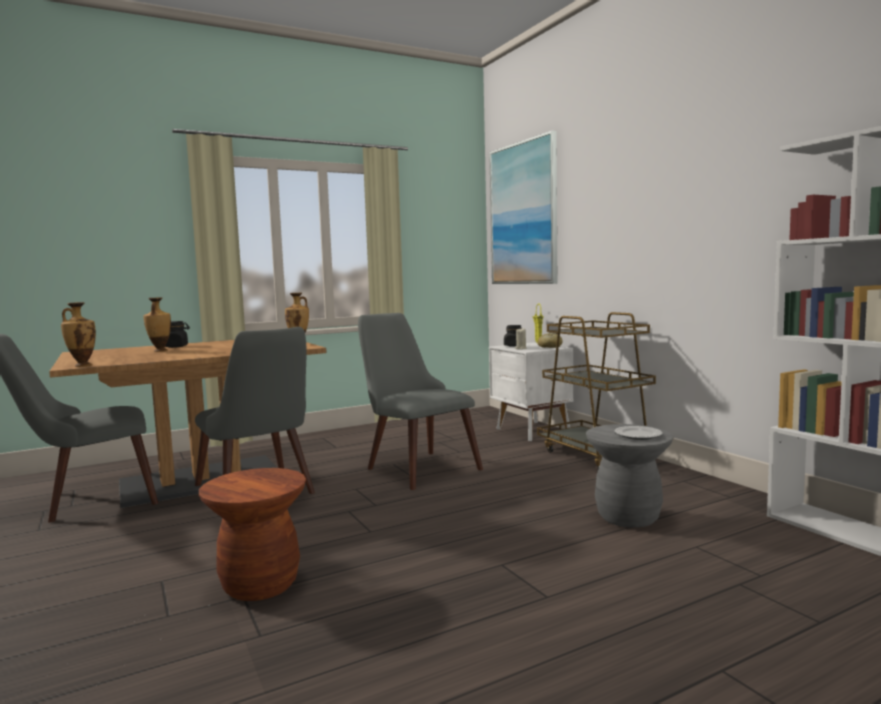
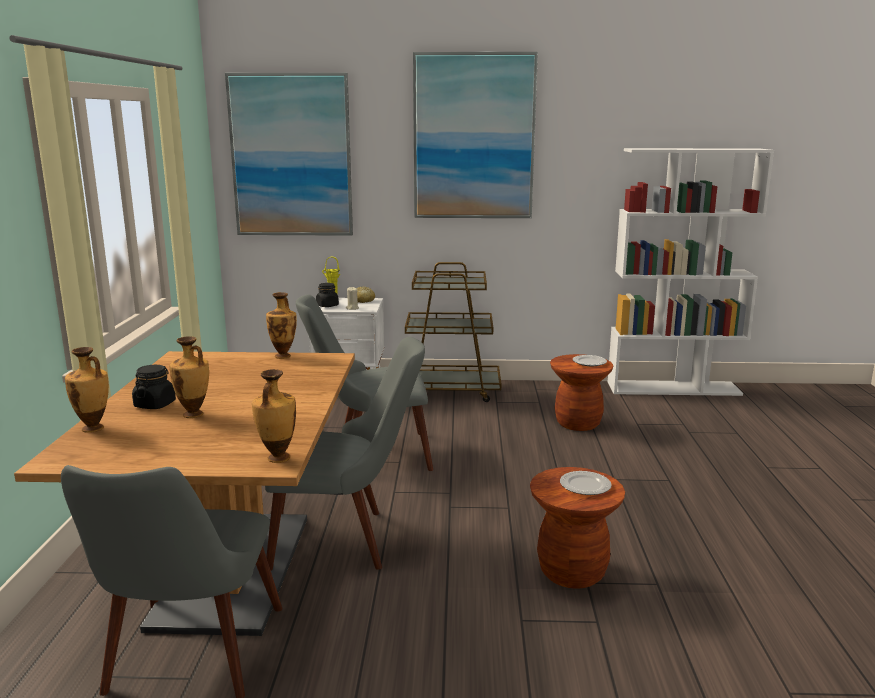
camera: 60 degrees left, 10 degrees up
grey stool [586,424,673,528] -> brown stool [550,354,614,431]
none -> vase [65,347,109,433]
none -> picture [413,52,538,218]
none -> plate [560,471,612,495]

